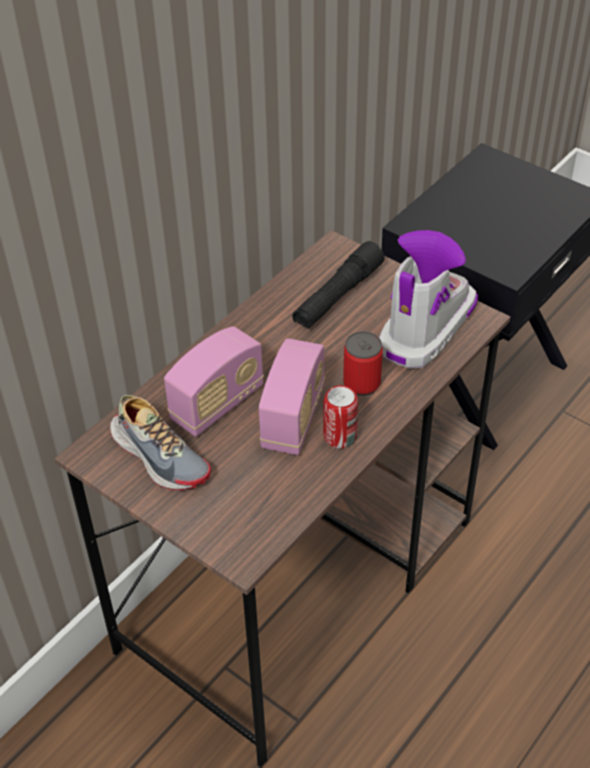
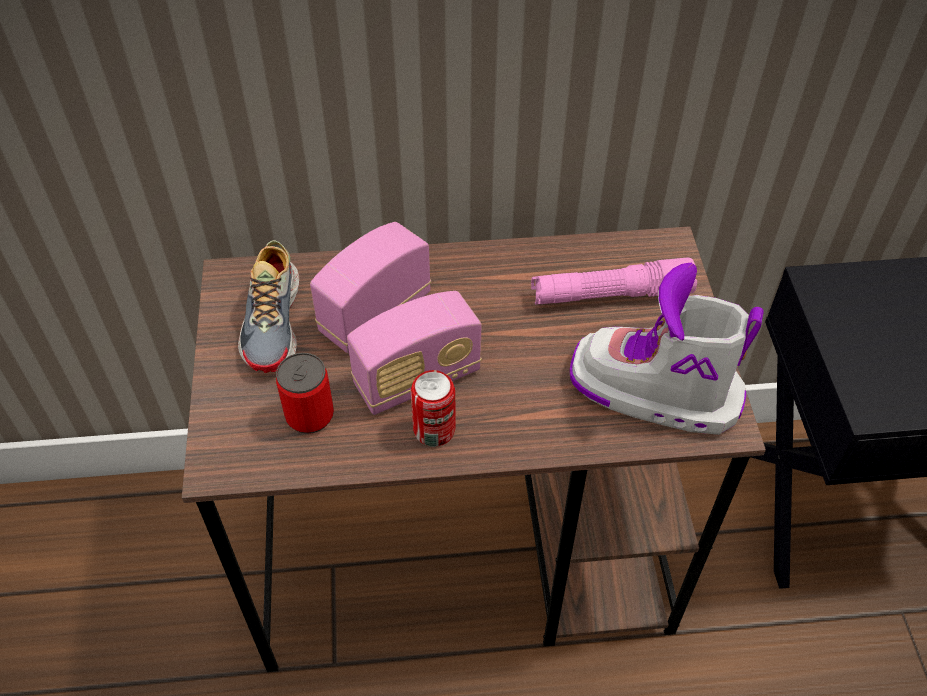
camera: 45 degrees right, 5 degrees up
radio [164,326,264,437] -> radio turned 135 degrees clockwise [310,222,431,354]
black flashlight [292,241,385,329] -> pink flashlight [531,257,697,304]
can [343,331,383,396] -> can moved to [276,353,334,434]
boot [379,230,478,369] -> boot turned 150 degrees counterclockwise [570,263,764,435]

